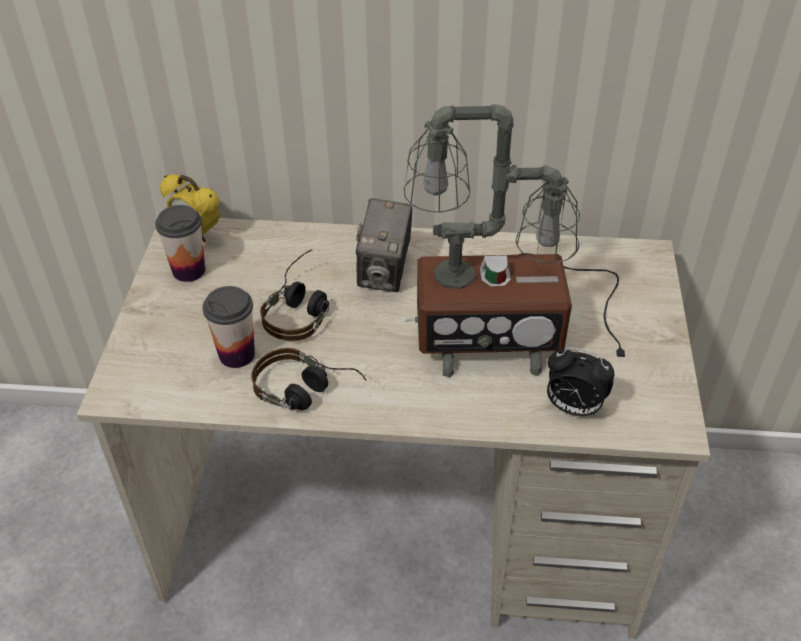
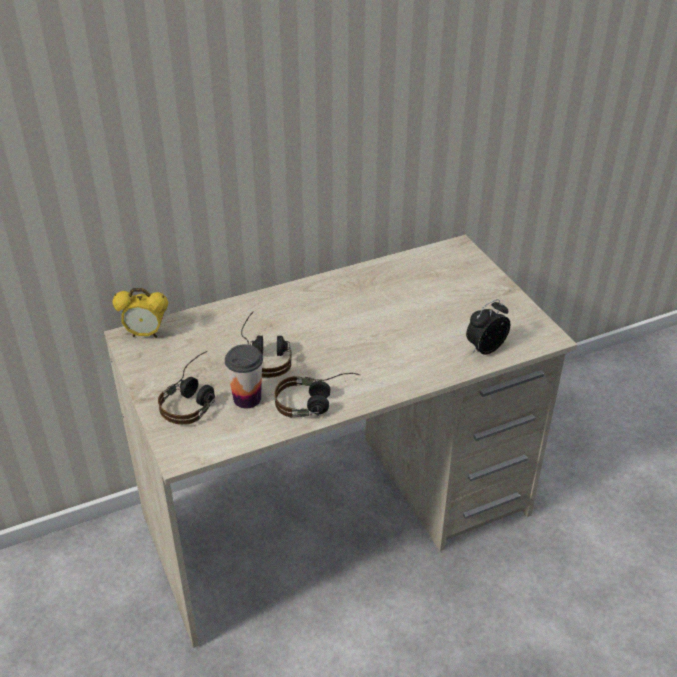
camera: 30 degrees left, 5 degrees down
cup [155,205,205,282] -> none
camera [356,198,412,292] -> none
table lamp [404,104,625,377] -> none
alarm clock [547,347,615,417] -> alarm clock turned 150 degrees clockwise [466,299,510,355]
none -> headphones [158,351,215,425]

